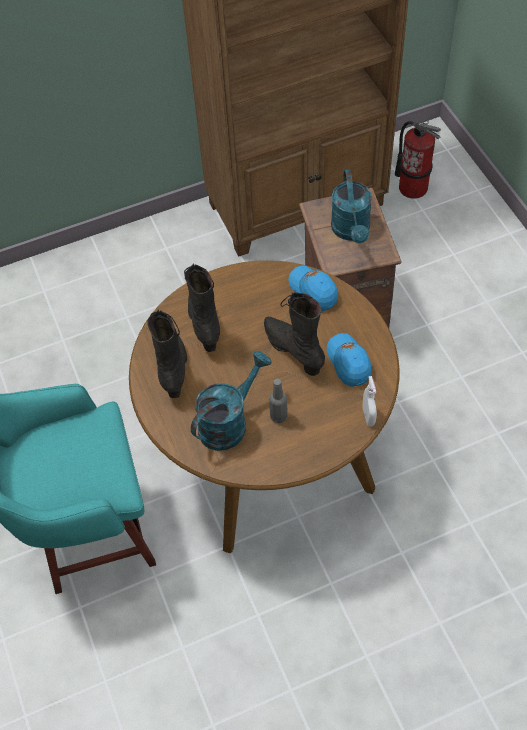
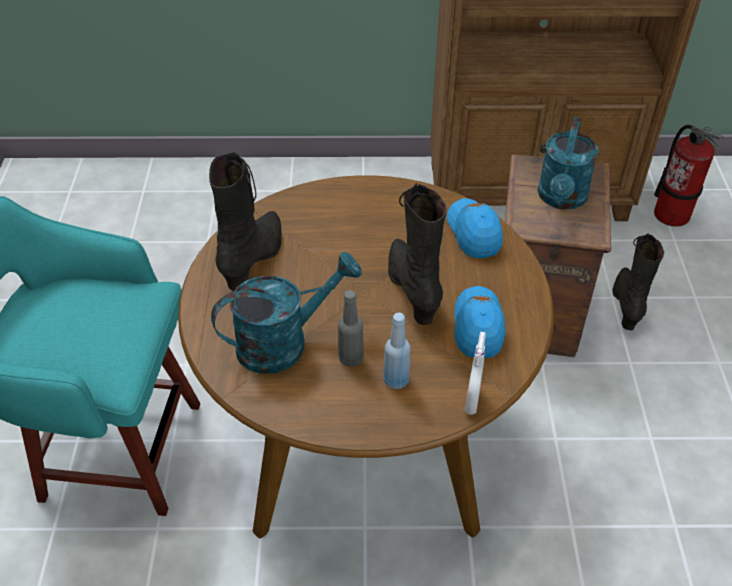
camera: 20 degrees right, 10 degrees down
black boot [184,264,220,352] -> black boot moved to [613,233,664,331]
none -> blue bottle [383,313,410,389]

